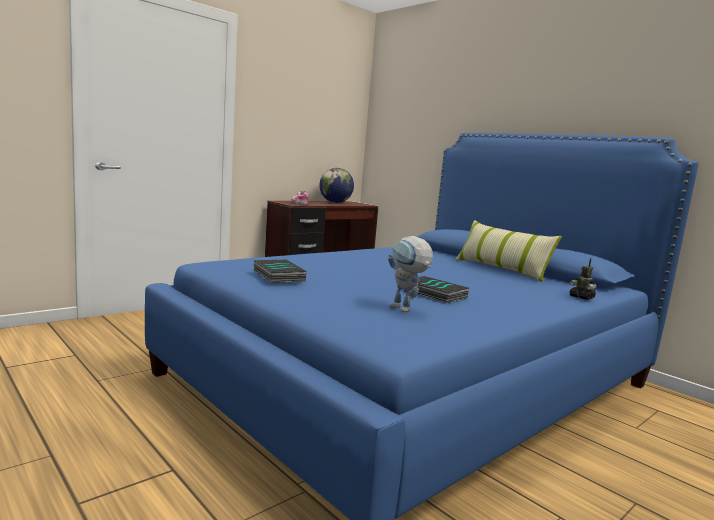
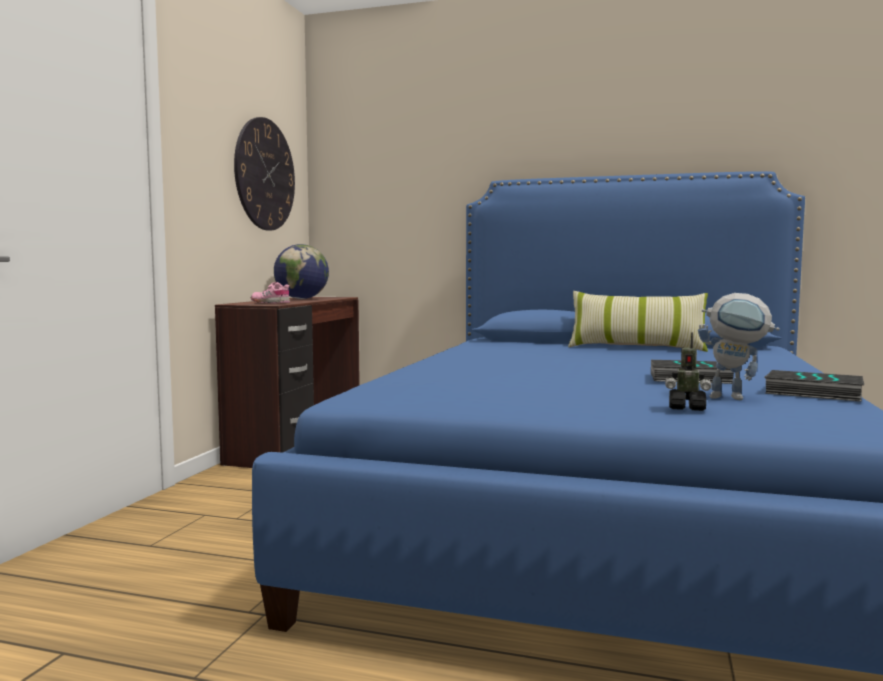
camera: 30 degrees left, 5 degrees down
book [254,260,307,283] -> book moved to [764,370,864,402]
toy robot [570,258,597,300] -> toy robot moved to [665,332,712,411]
none -> wall clock [234,117,295,231]

